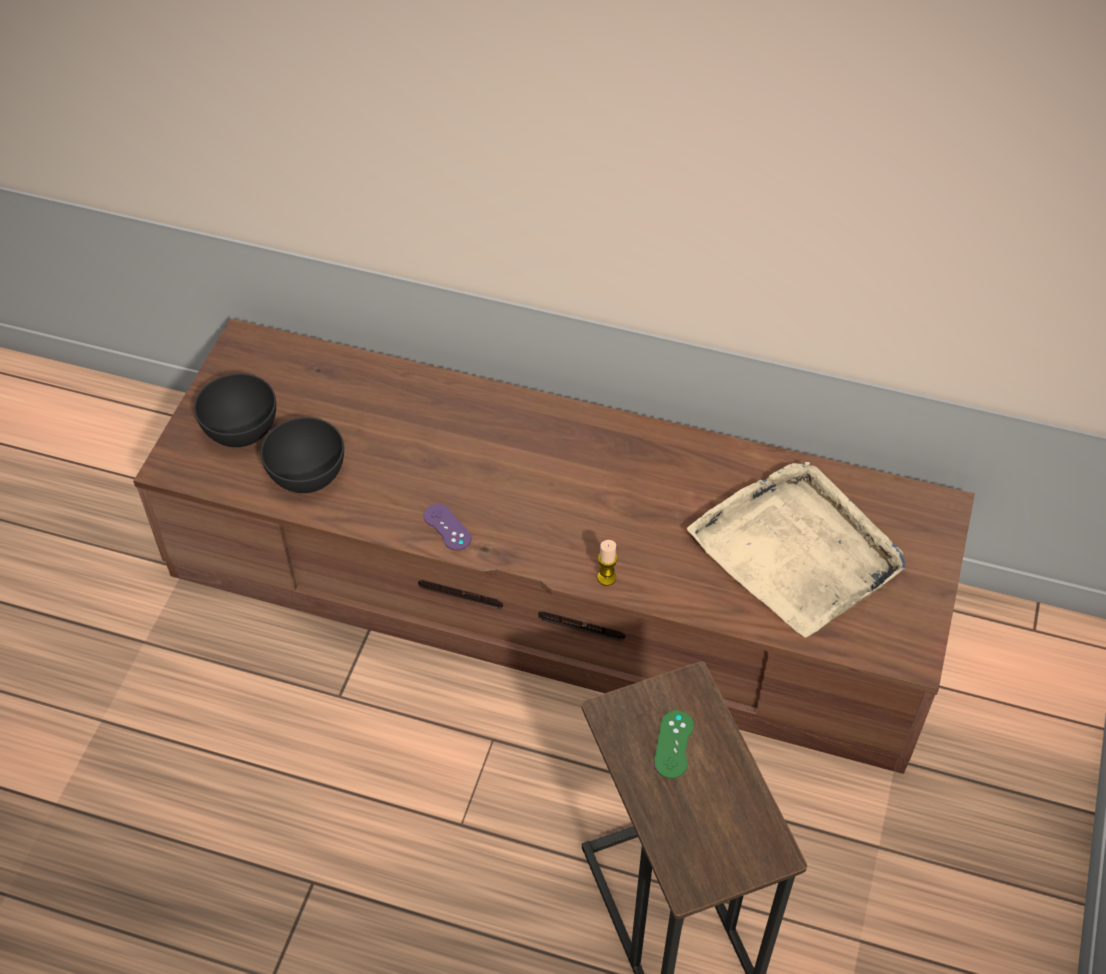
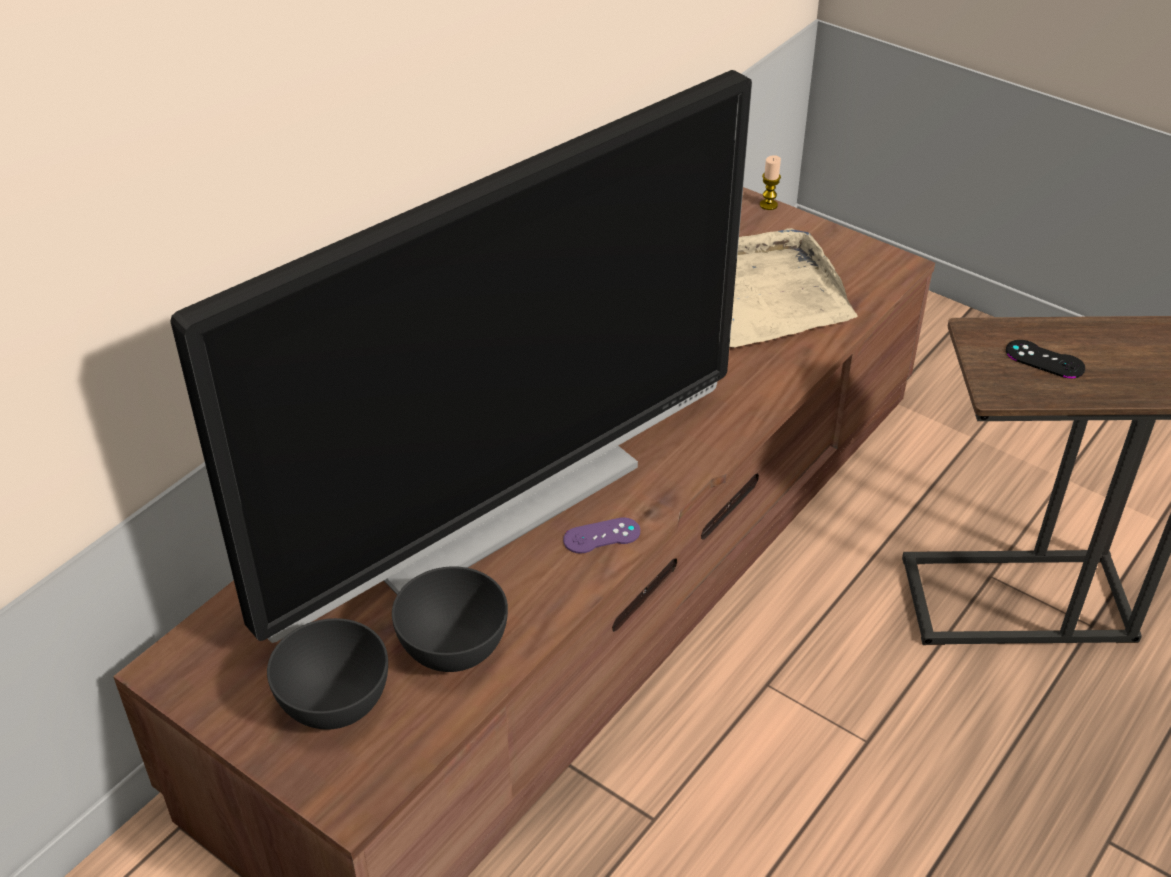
camera: 70 degrees left, 10 degrees down
candle [597,540,618,586] -> candle moved to [760,155,781,210]
green game controller [654,710,694,779] -> black game controller [1006,340,1085,379]
none -> television [170,70,752,643]

